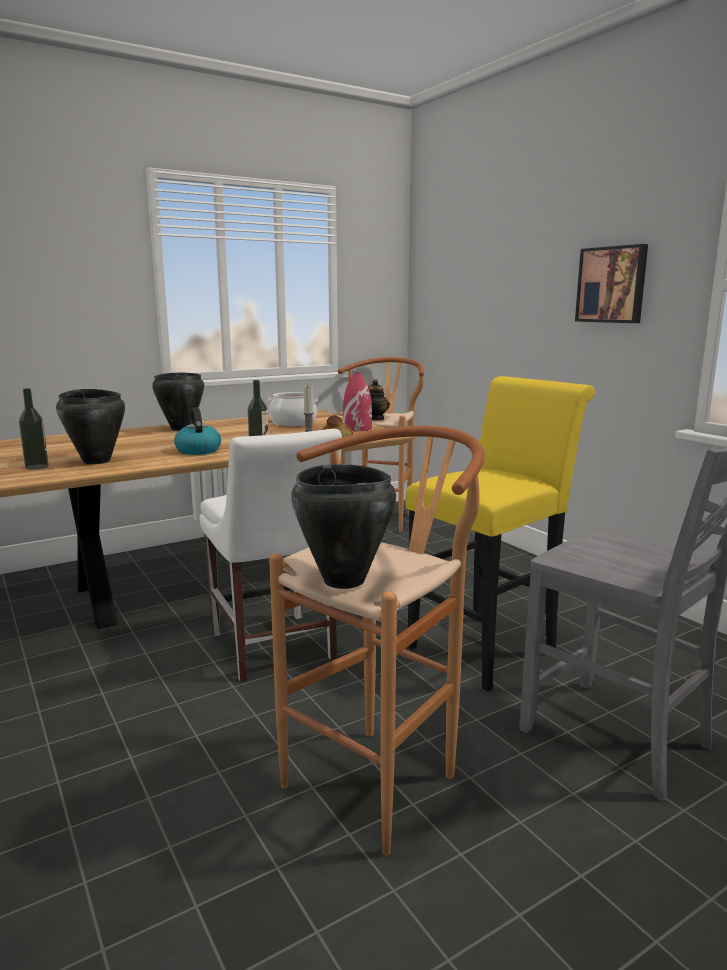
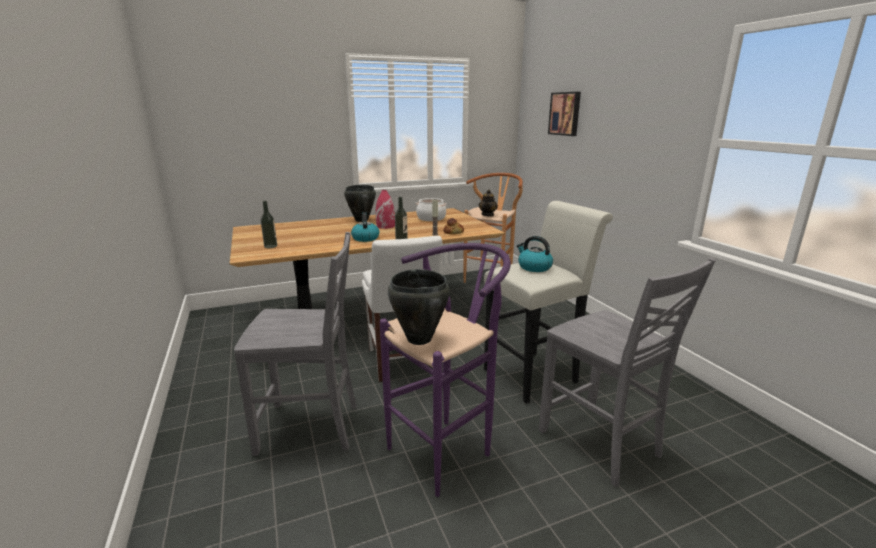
camera: 10 degrees right, 5 degrees up
black cooking pot [56,389,125,464] -> none
brown stool [269,426,485,856] -> purple stool [380,243,511,497]
red vase [343,372,372,431] -> red vase moved to [376,190,395,229]
yellow stool [405,376,595,692] -> white stool [484,201,613,404]
picture [575,244,648,323] -> picture moved to [548,92,581,136]
none -> grey chair [234,232,357,456]
none -> kettle [517,236,553,272]

